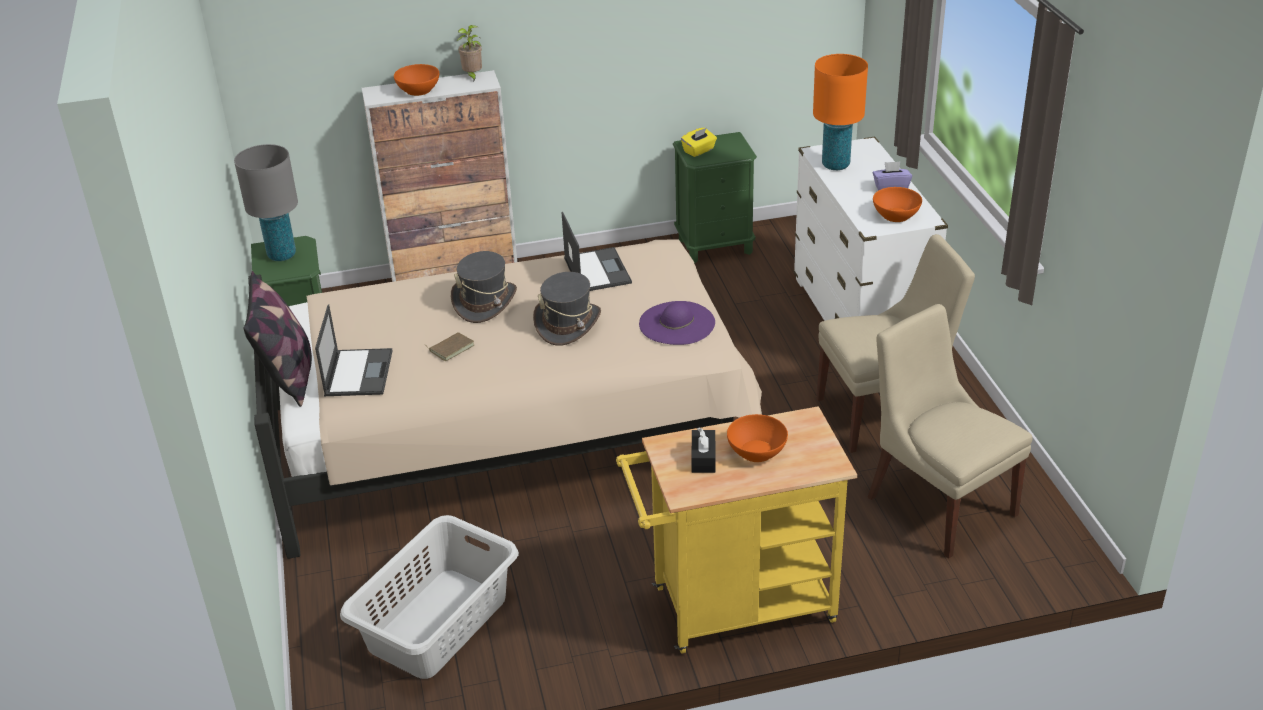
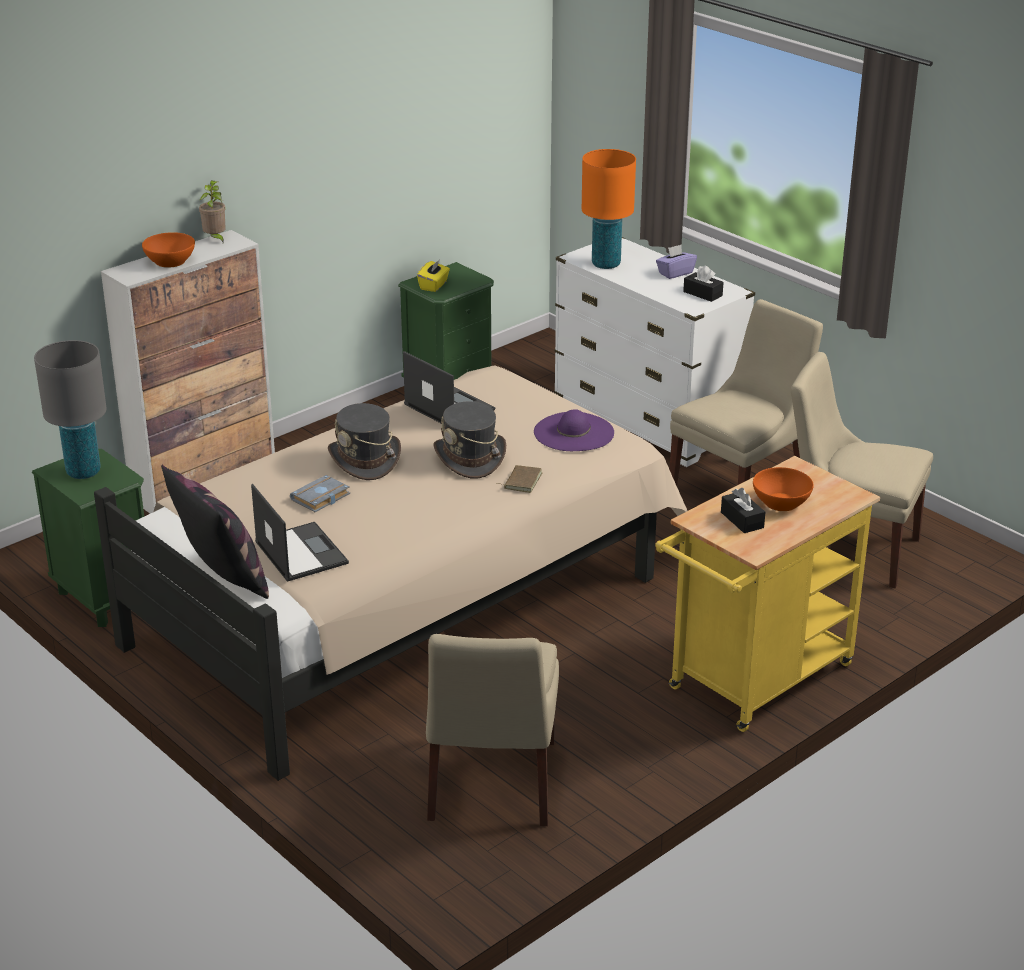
camera: 30 degrees left, 5 degrees down
grey laundry basket [340,515,519,679] -> beige chair [426,634,559,826]
brown book [426,332,474,361] -> brown book moved to [496,465,542,493]
orange bowl [873,187,922,222] -> black tissue box [683,265,724,302]
none -> grey book [290,475,350,512]

